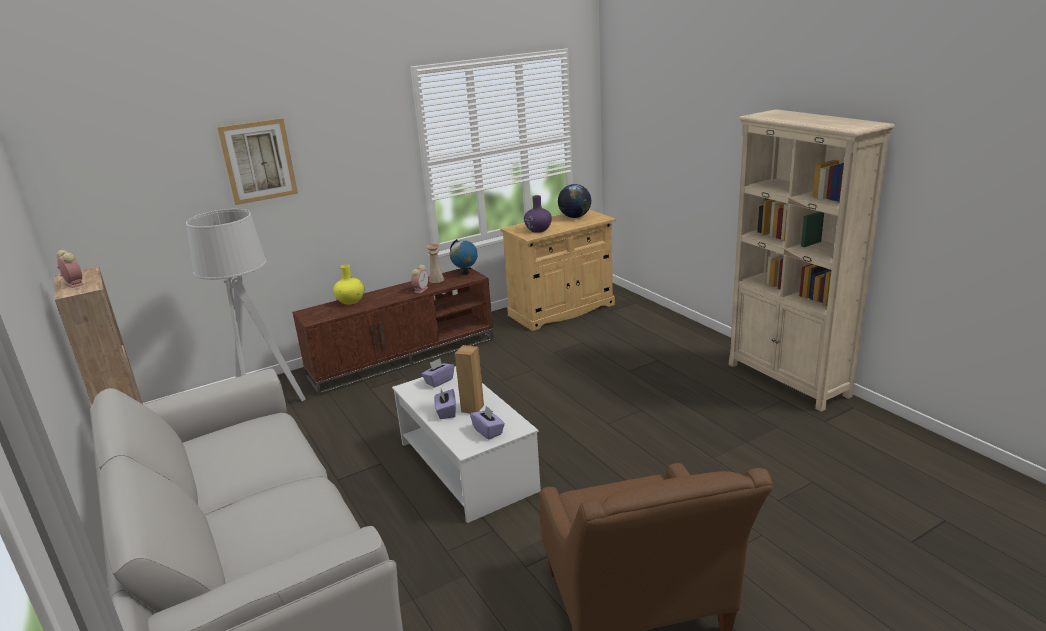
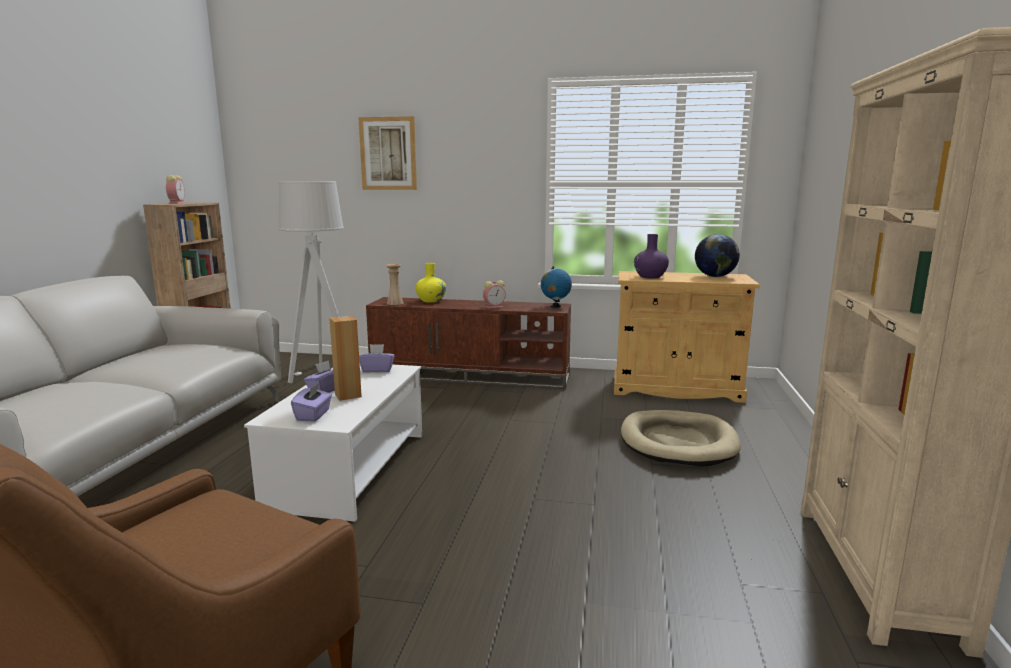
camera: 40 degrees right, 10 degrees down
beige vase [426,244,444,283] -> beige vase moved to [386,264,403,305]
none -> beige dog bed [621,410,741,467]

